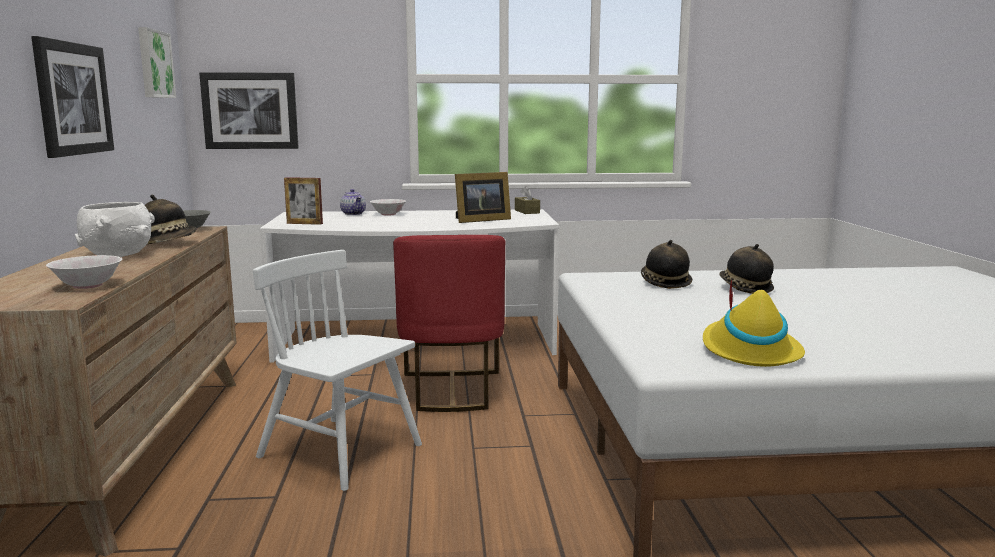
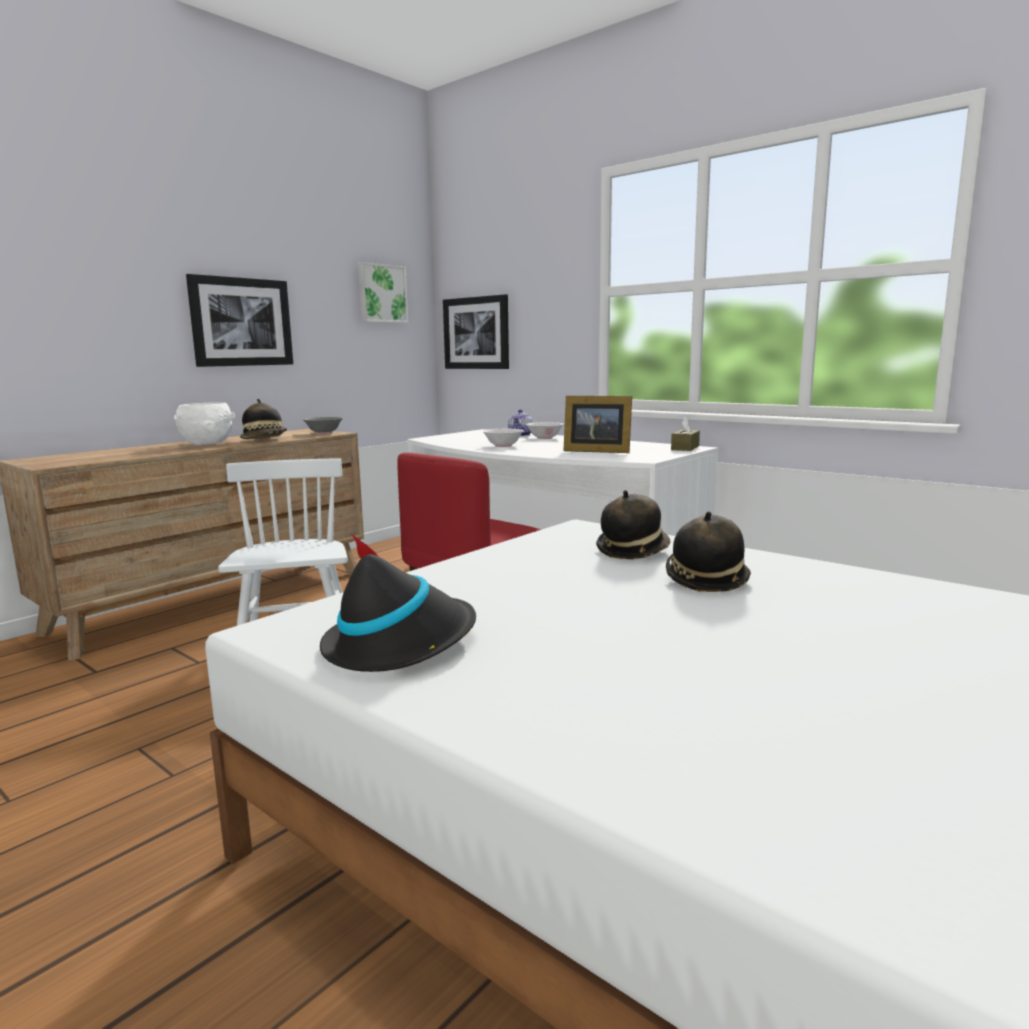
camera: 45 degrees right, 0 degrees up
white bowl [46,255,122,289] -> white bowl moved to [483,429,524,447]
picture frame [284,177,323,225] -> none
yellow hat [703,280,805,367] -> black hat [320,533,476,672]

